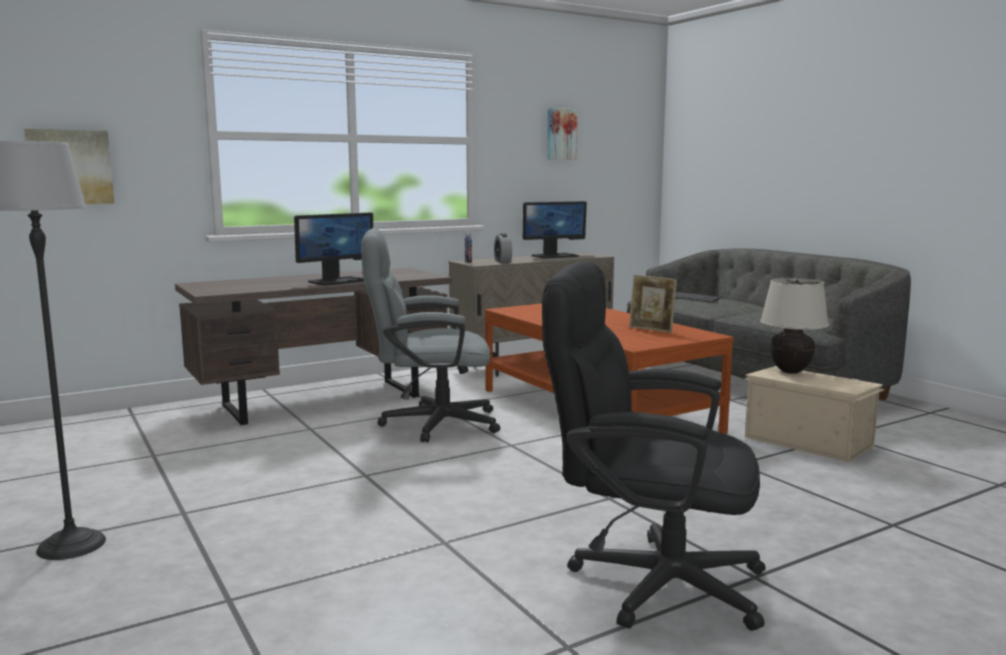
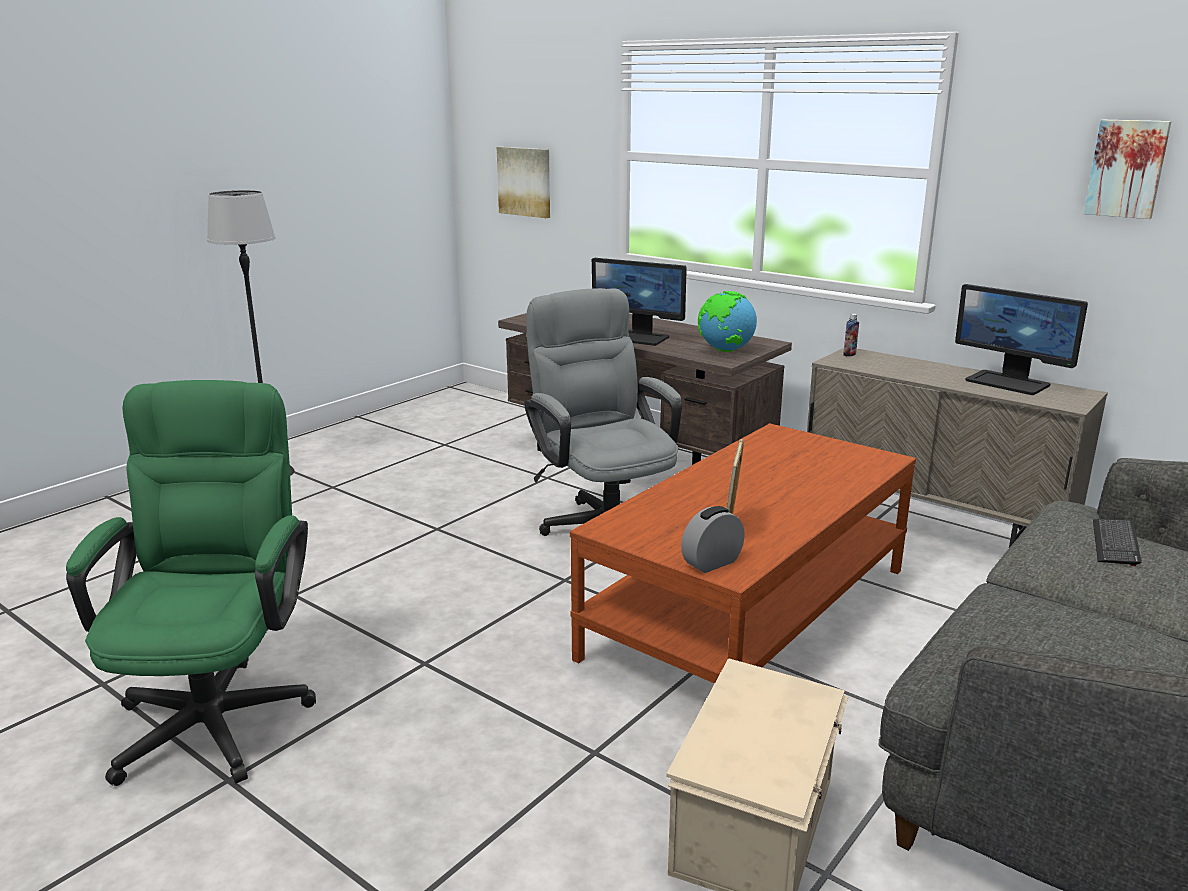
camera: 70 degrees right, 10 degrees up
alarm clock [494,233,512,263] -> alarm clock moved to [681,506,745,573]
black office chair [542,261,766,631] -> green office chair [66,380,316,786]
beige table lamp [760,278,829,374] -> none
none -> globe [698,291,757,352]

